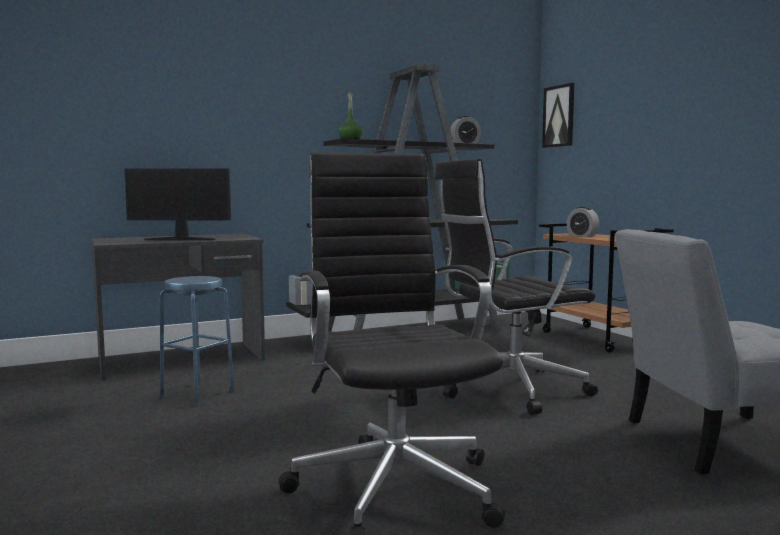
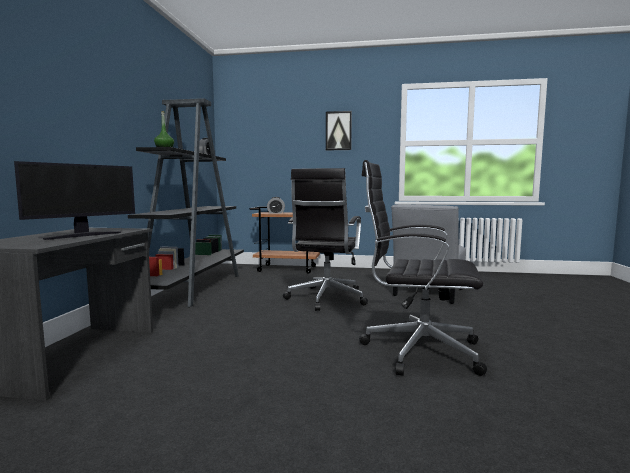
camera: 55 degrees left, 0 degrees up
blue stool [160,276,235,406] -> none
picture [542,83,574,148] -> picture moved to [326,111,352,150]

